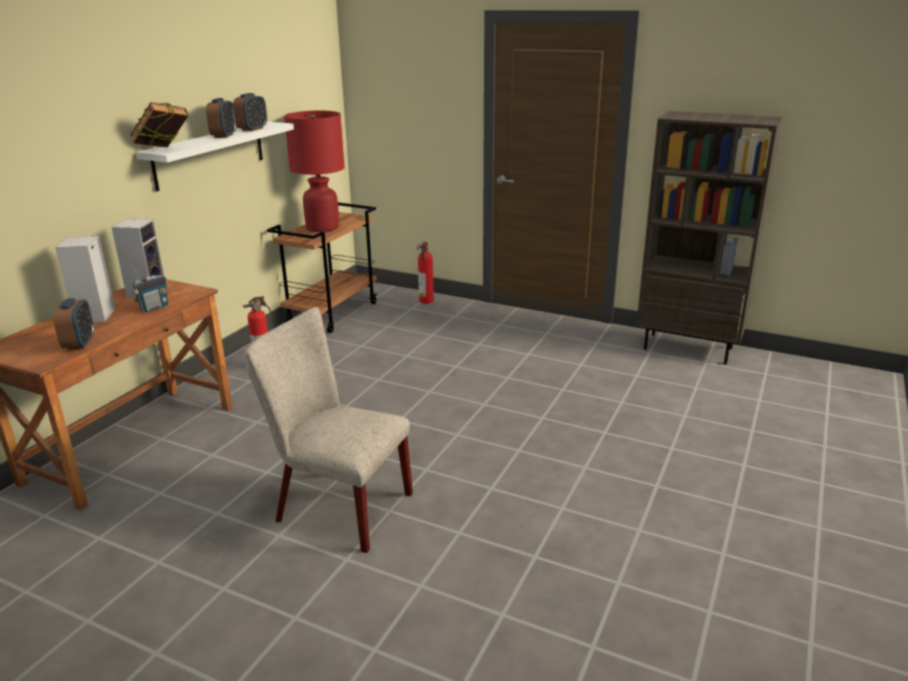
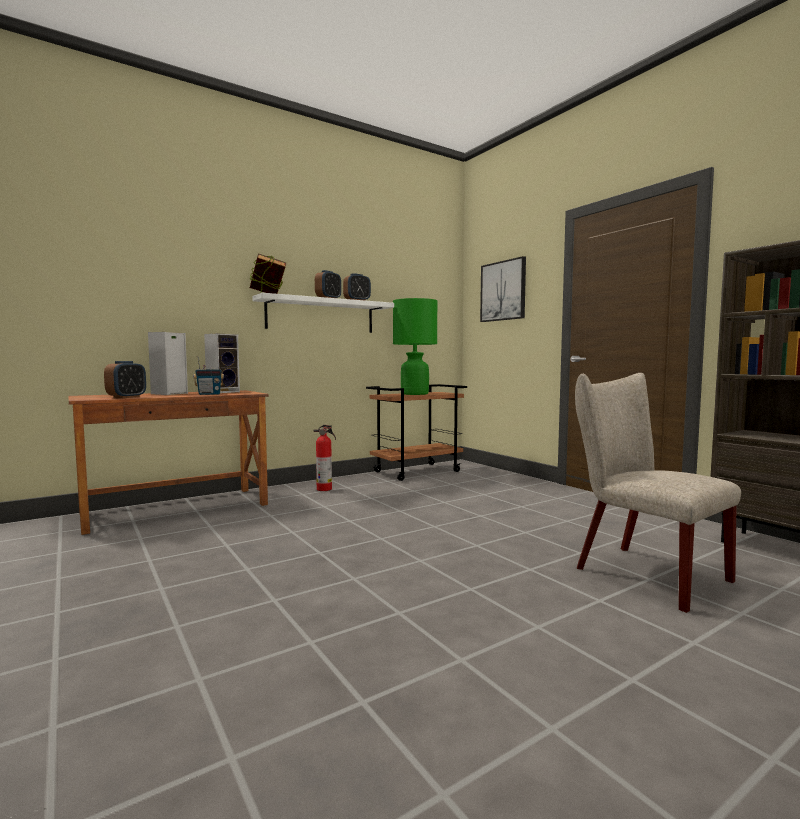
camera: 30 degrees right, 20 degrees down
beige chair [244,307,413,553] -> beige chair moved to [575,373,741,613]
red table lamp [284,111,345,232] -> green table lamp [393,298,438,395]
fire extinguisher [417,241,434,304] -> none
none -> picture [480,256,526,322]

